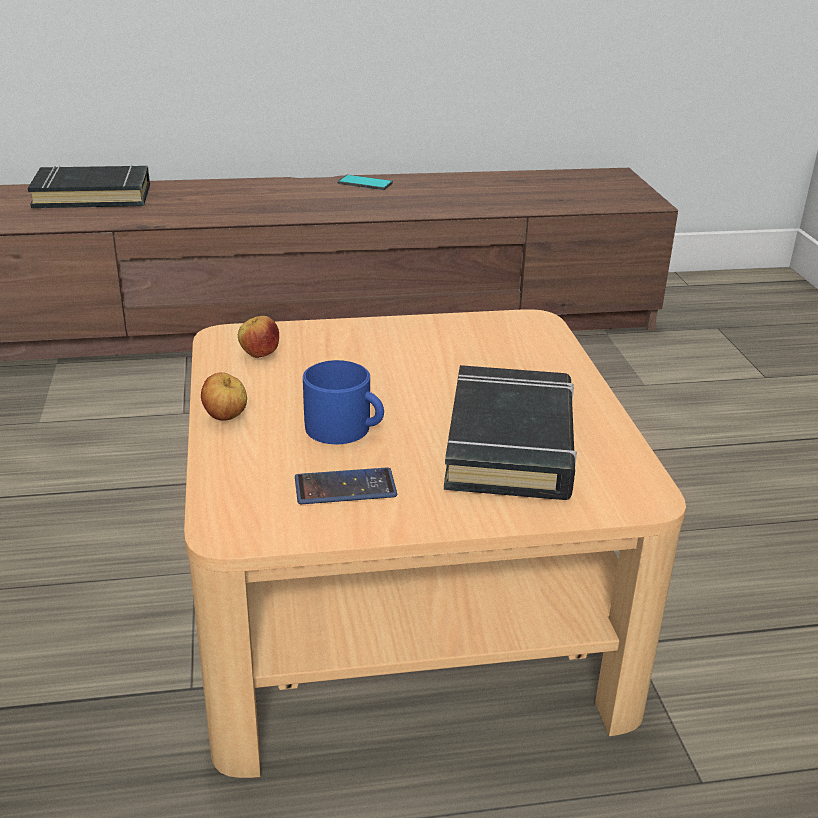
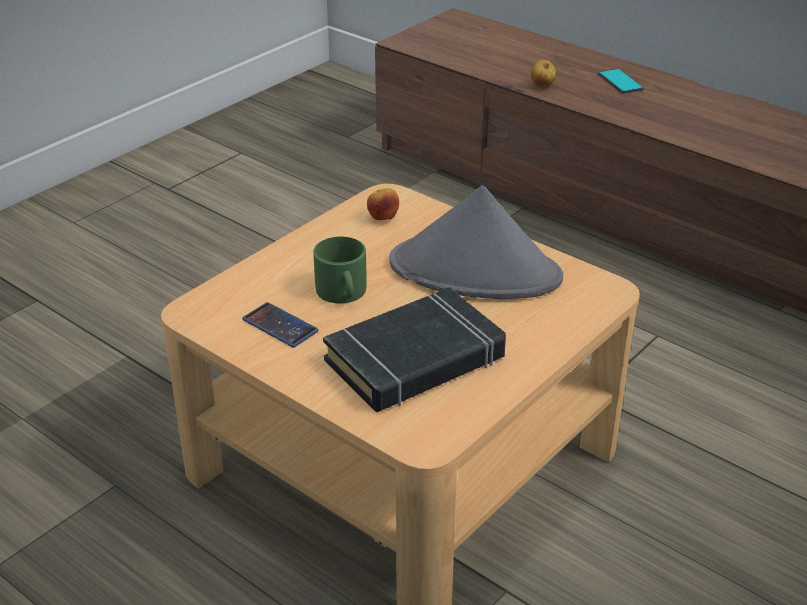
camera: 50 degrees right, 5 degrees up
black book [28,164,150,208] -> none
apple [201,372,247,421] -> apple moved to [531,59,557,88]
blue mug [303,360,384,444] -> green mug [313,237,367,304]
phone [338,175,393,190] -> phone moved to [598,68,644,94]
none -> grey hat [390,185,563,299]

